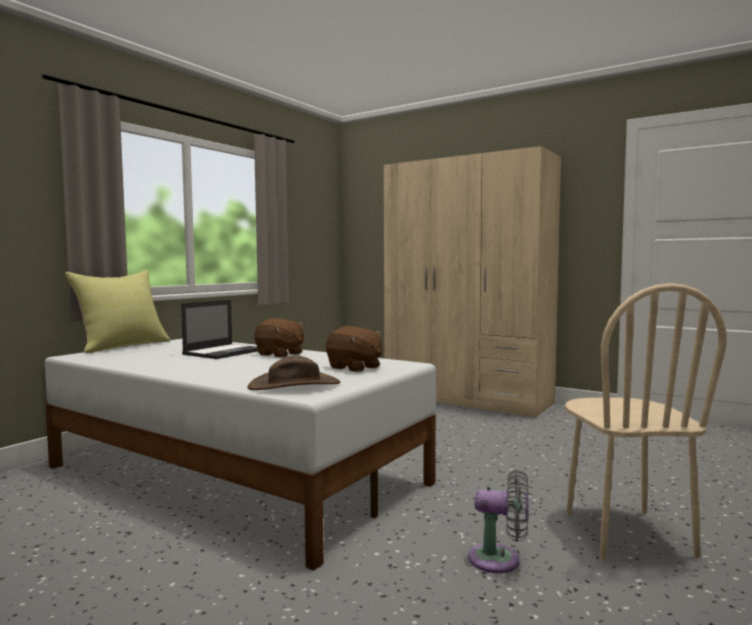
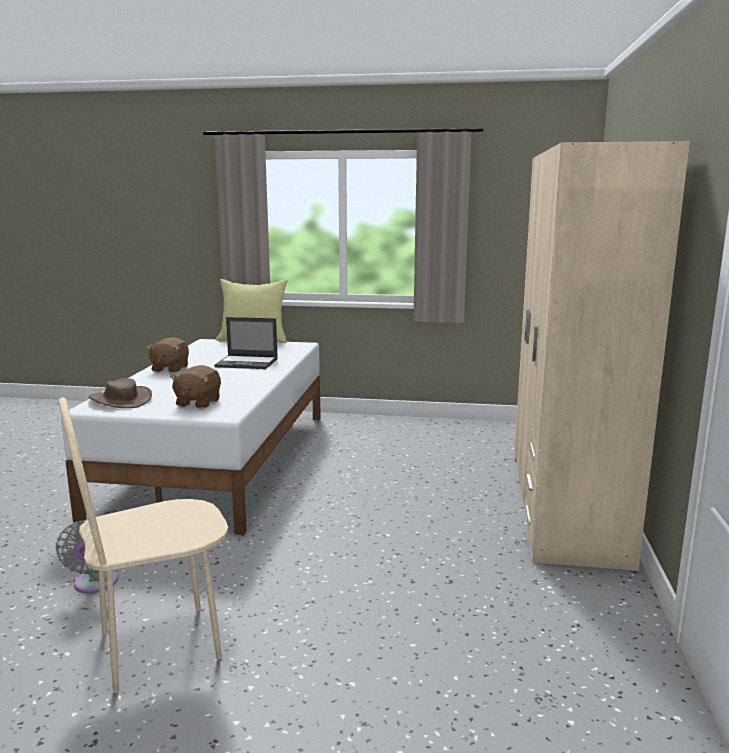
camera: 65 degrees right, 10 degrees up
brown plush toy [254,318,304,358] -> brown plush toy moved to [146,337,189,373]

